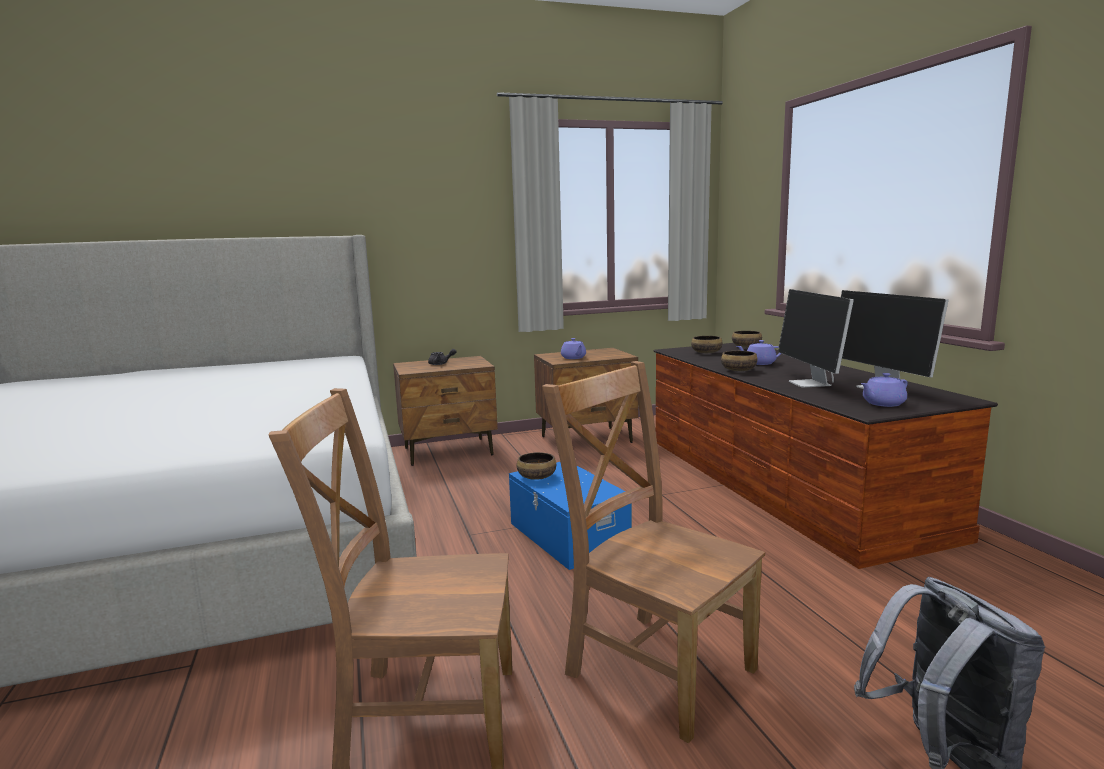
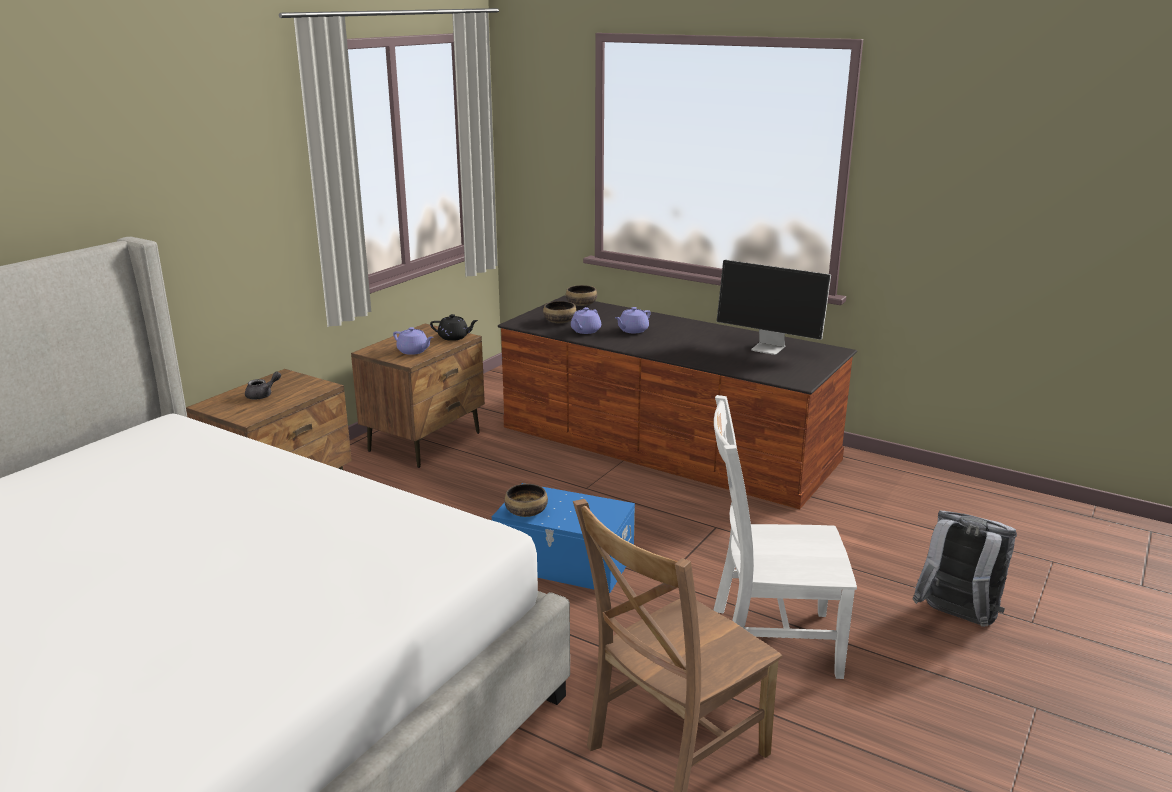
camera: 40 degrees left, 10 degrees up
brown chair [542,361,765,743] -> white chair [714,395,857,679]
bowl [721,351,757,371] -> none
monitor [778,289,854,388] -> none
purple teapot [861,373,908,407] -> purple teapot moved to [571,307,601,334]
none -> black teapot [430,314,478,341]

